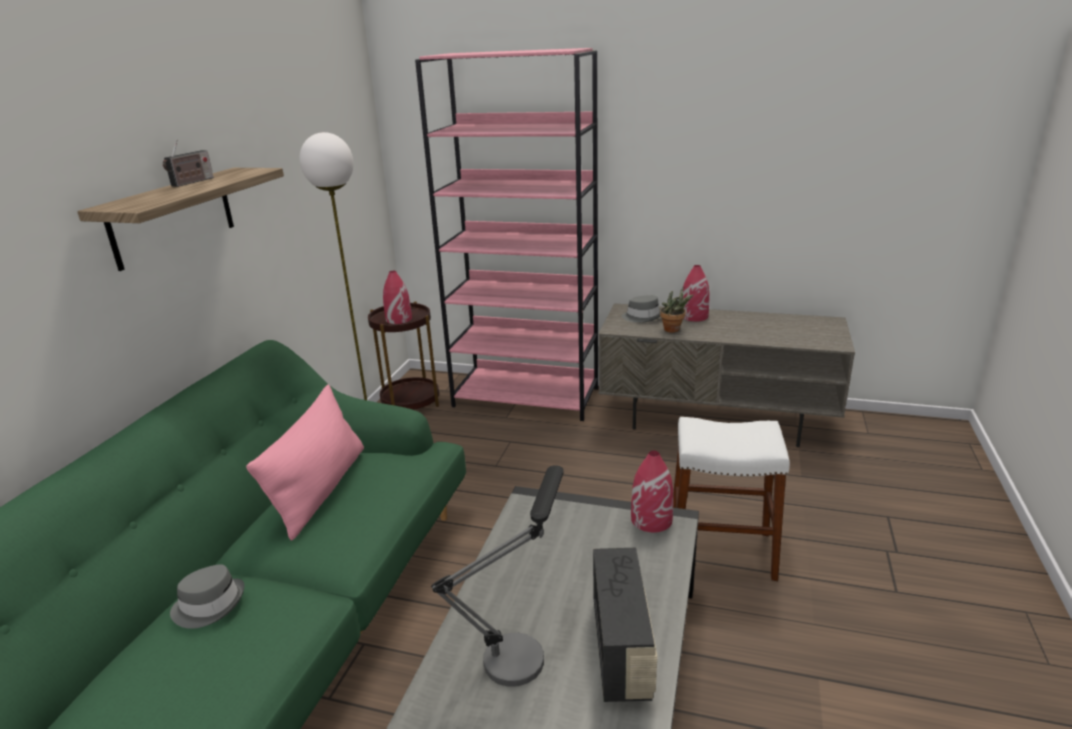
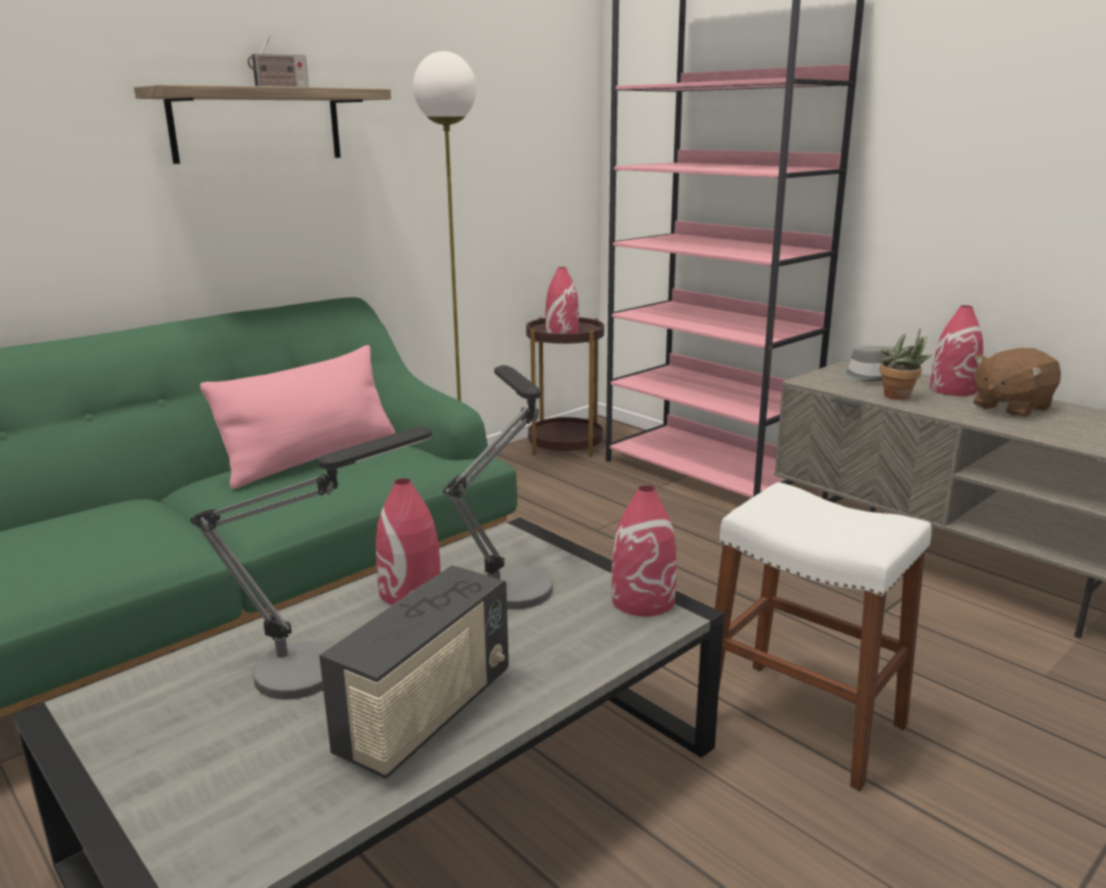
camera: 30 degrees right, 5 degrees down
grey hat [170,564,244,629] -> none
none -> red vase [376,479,441,605]
none -> table lamp [443,365,552,609]
none -> brown plush toy [973,348,1061,418]

